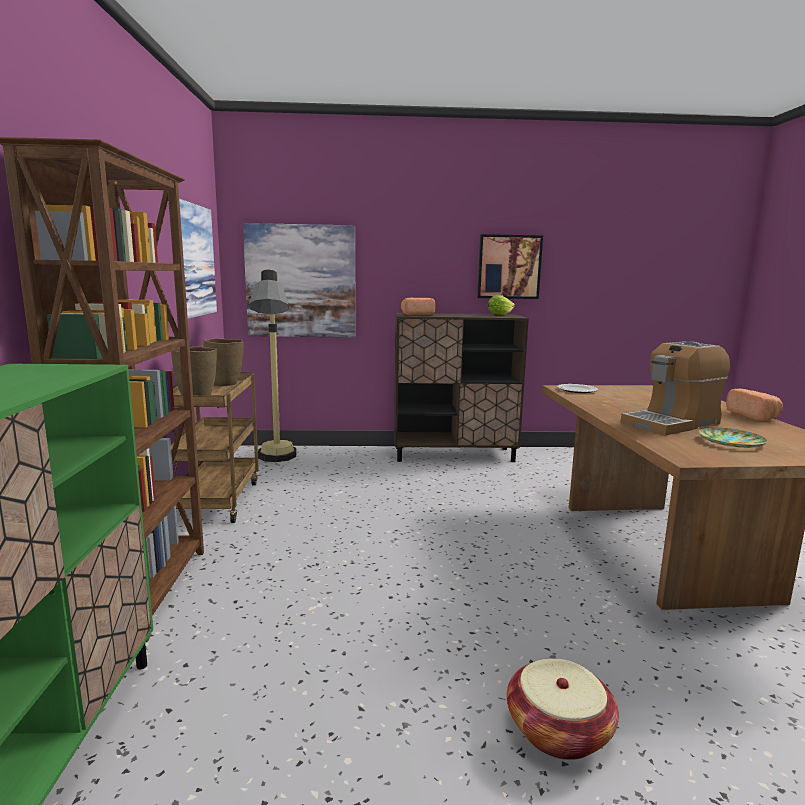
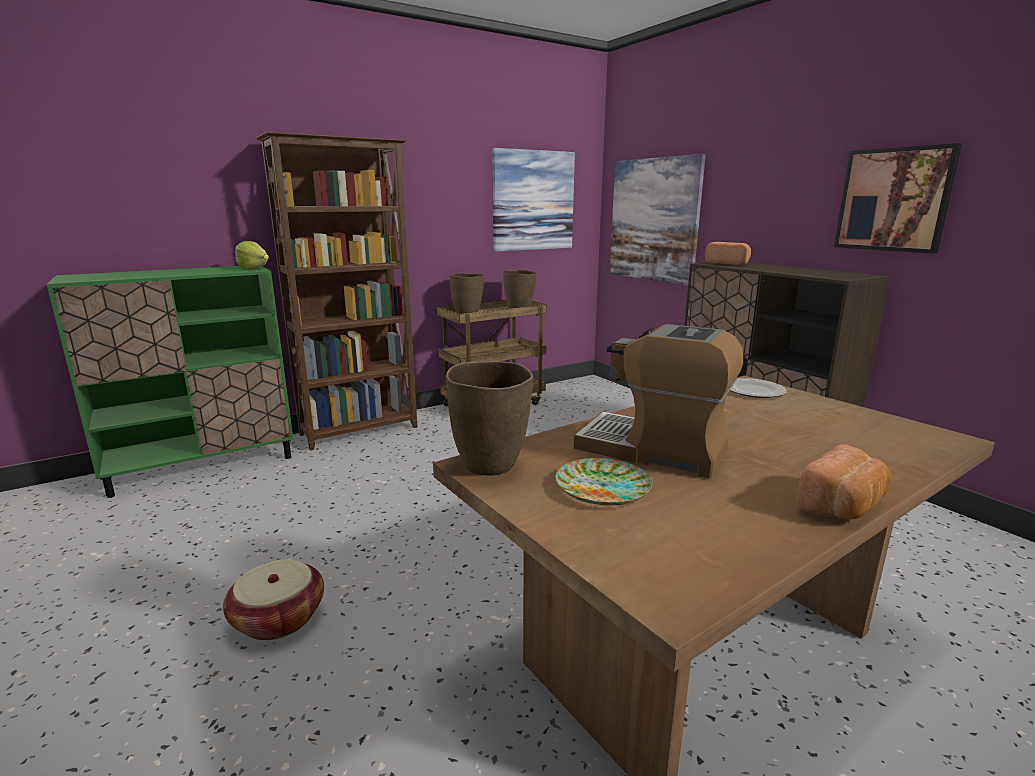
camera: 60 degrees right, 5 degrees up
floor lamp [248,269,296,462] -> none
lettuce [488,295,515,315] -> lettuce moved to [235,241,269,270]
none -> brown vase [446,361,533,476]

